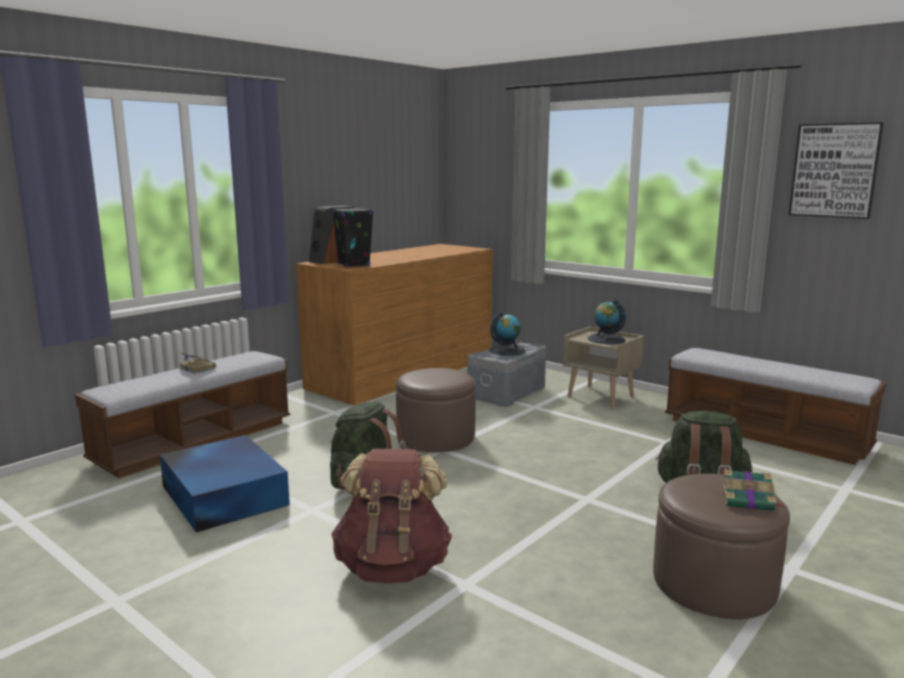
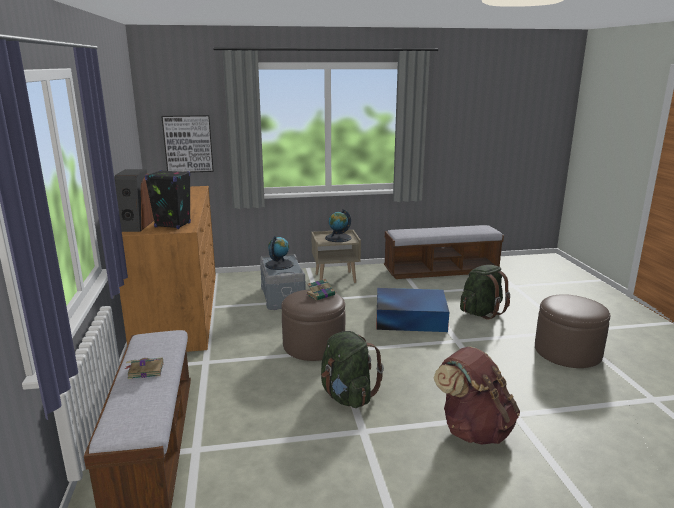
camera: 50 degrees left, 5 degrees up
blue storage box [160,435,290,532] -> blue storage box moved to [376,288,449,332]
book [721,469,783,511] -> book moved to [306,279,335,301]
picture [789,122,884,219] -> picture moved to [161,115,214,172]

